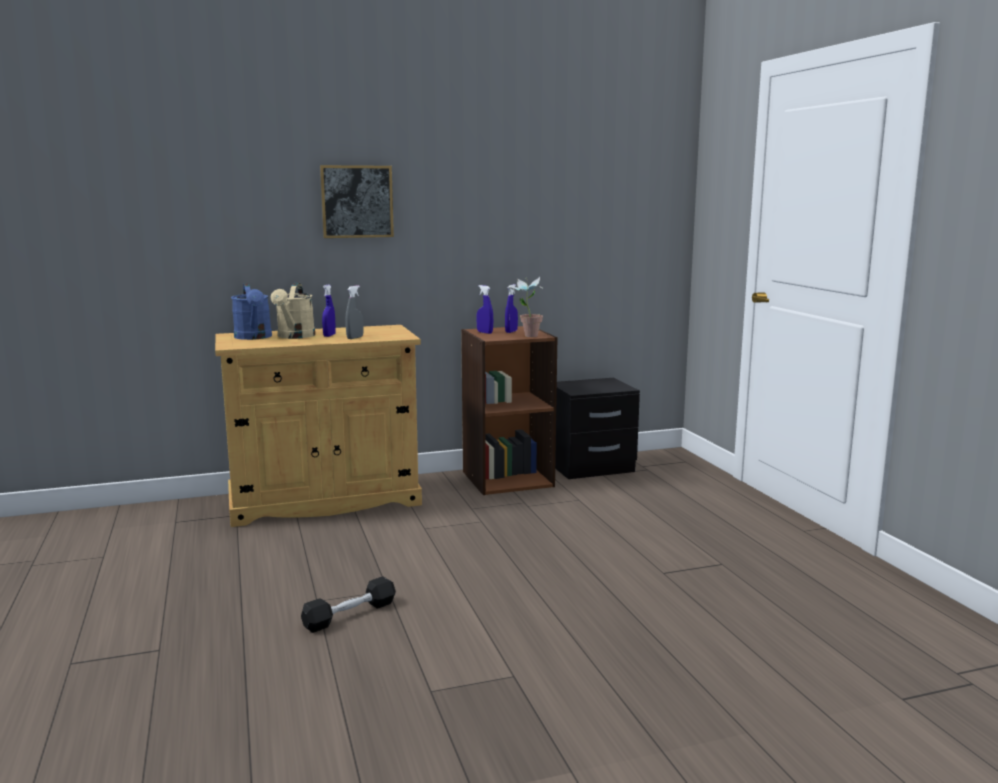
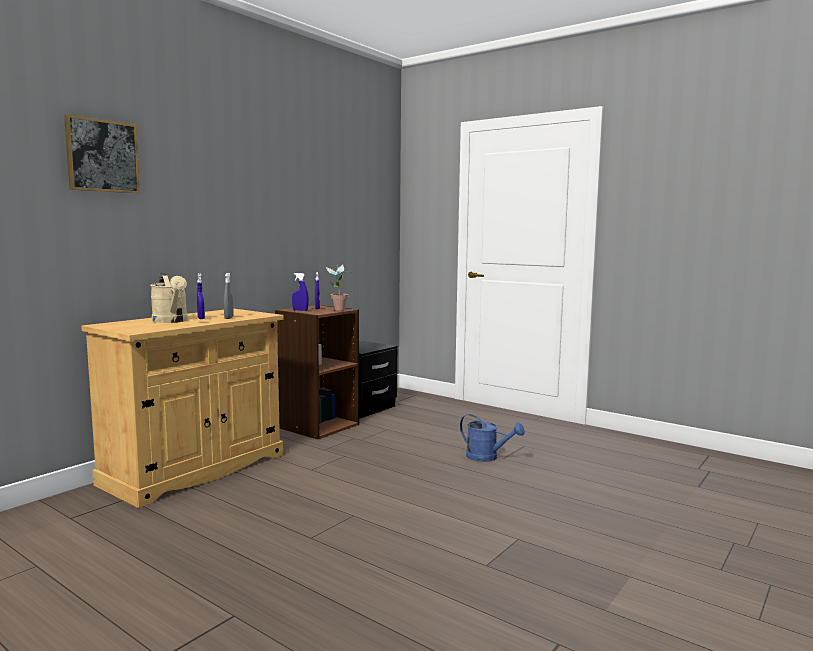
camera: 35 degrees left, 5 degrees down
blue watering can [231,283,272,340] -> blue watering can moved to [460,414,525,462]
black dumbbell [301,576,396,633] -> none
picture [320,165,394,238] -> picture moved to [64,114,140,194]

